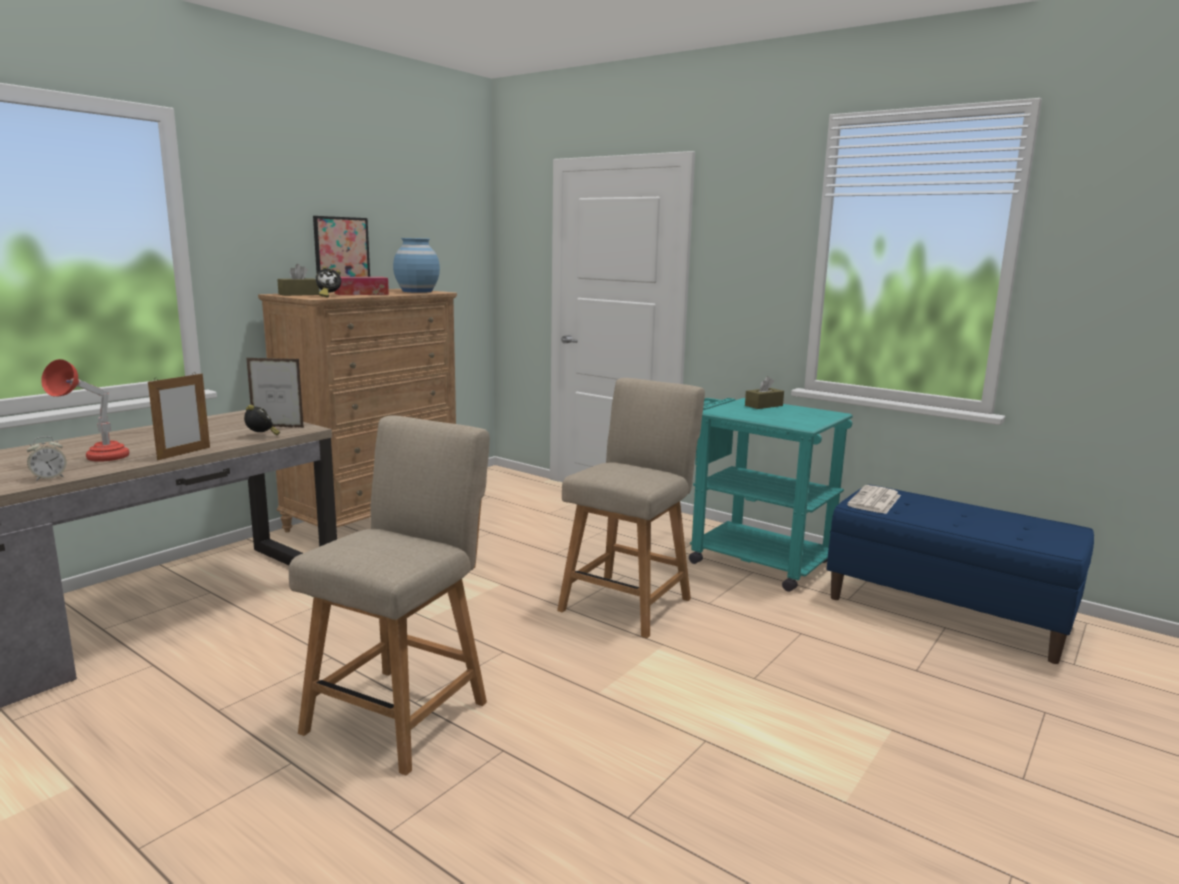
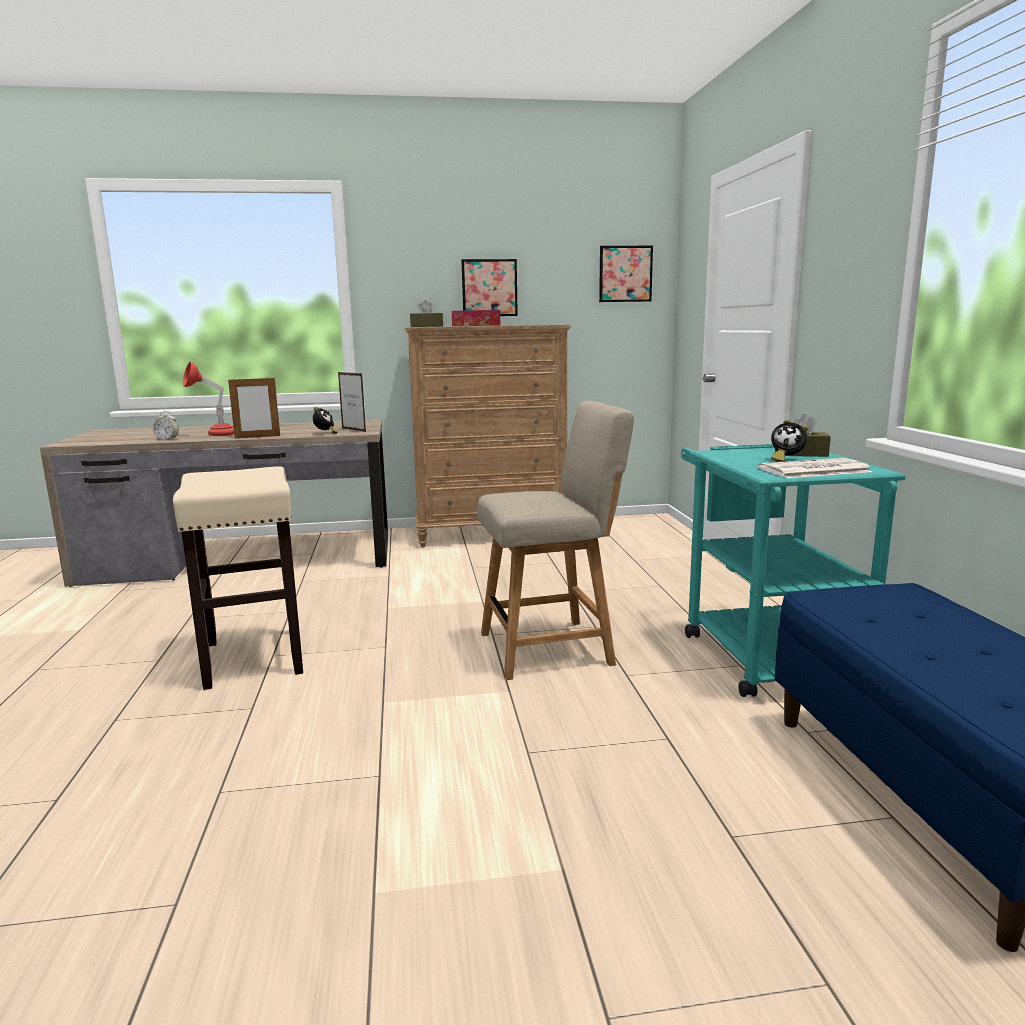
camera: 45 degrees right, 0 degrees up
beige chair [289,415,490,775] -> beige stool [173,466,303,690]
alarm clock [316,266,341,298] -> alarm clock moved to [771,419,808,462]
blue vase [393,238,440,293] -> none
newspaper [847,485,901,514] -> newspaper moved to [758,458,872,478]
none -> picture [599,246,653,302]

